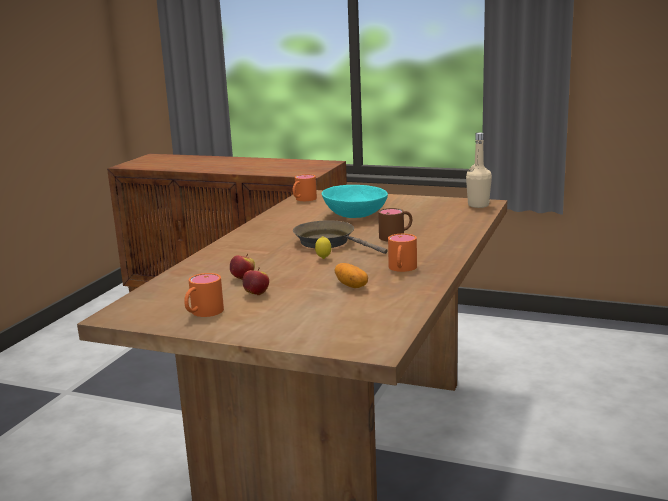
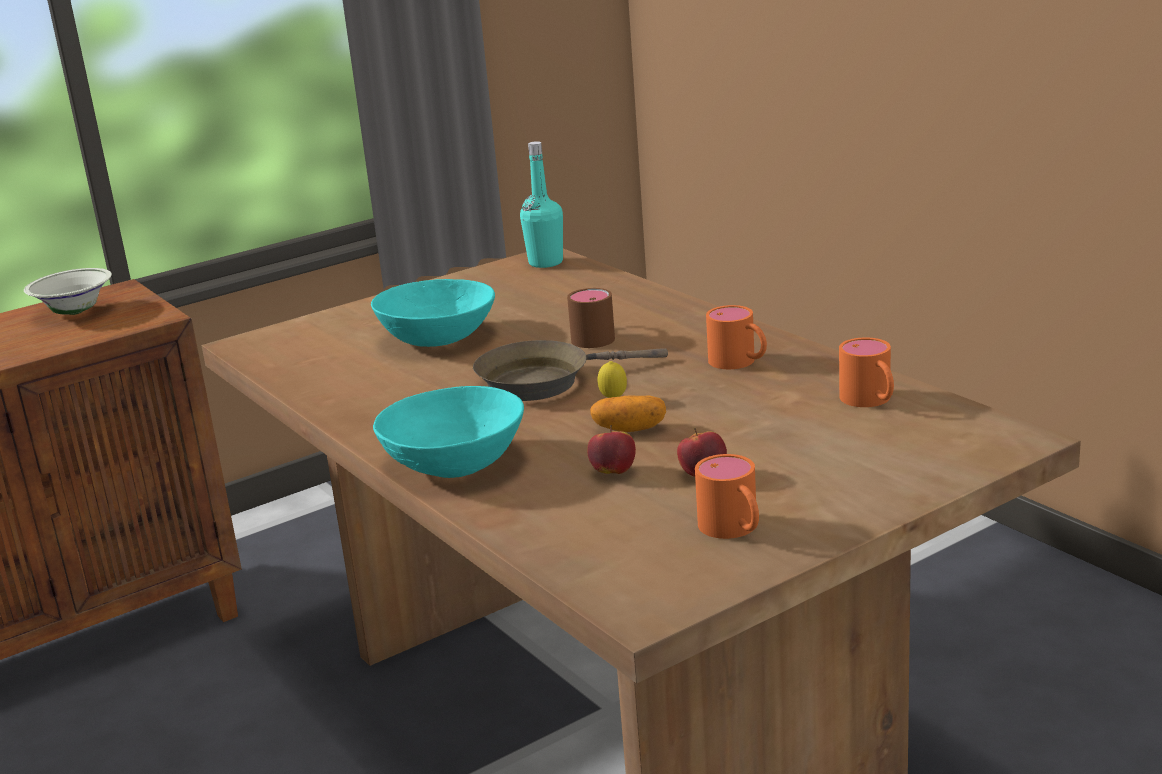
camera: 55 degrees left, 5 degrees up
orange mug [293,174,317,201] -> orange mug moved to [839,337,894,407]
potato [335,263,368,288] -> potato moved to [590,396,666,432]
beige bottle [466,133,492,208] -> turquoise bottle [520,141,563,268]
none -> white bowl [24,268,112,315]
none -> turquoise bowl [373,386,524,478]

